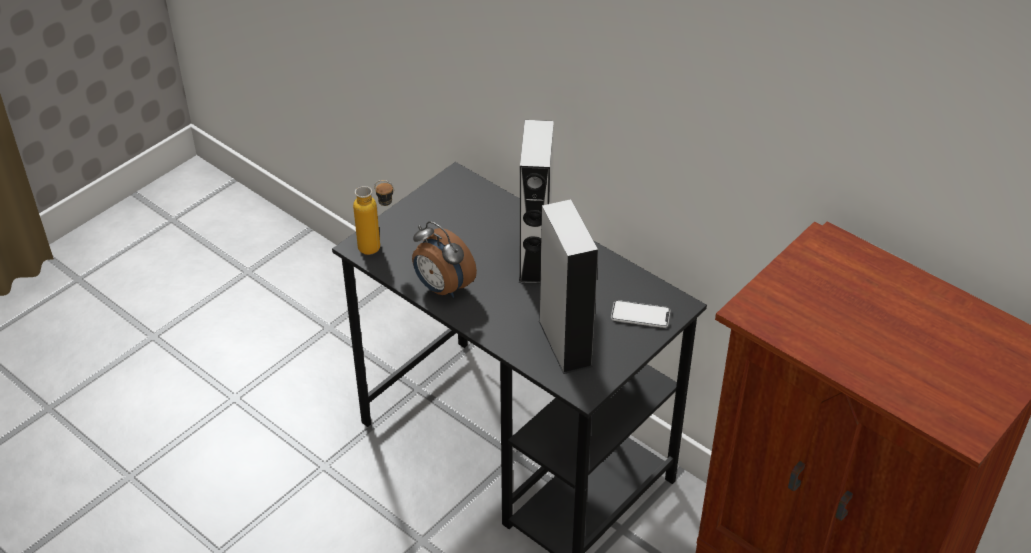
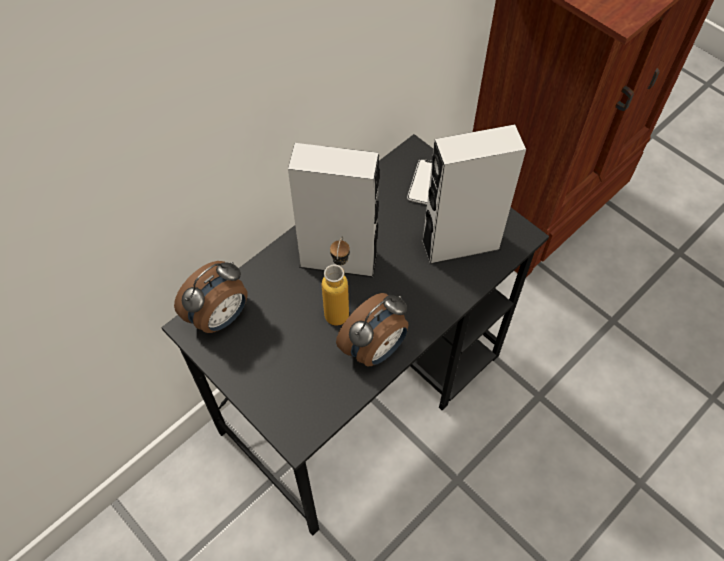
camera: 85 degrees left, 15 degrees up
bottle [353,180,394,255] -> bottle moved to [322,237,350,326]
none -> alarm clock [174,261,248,333]

